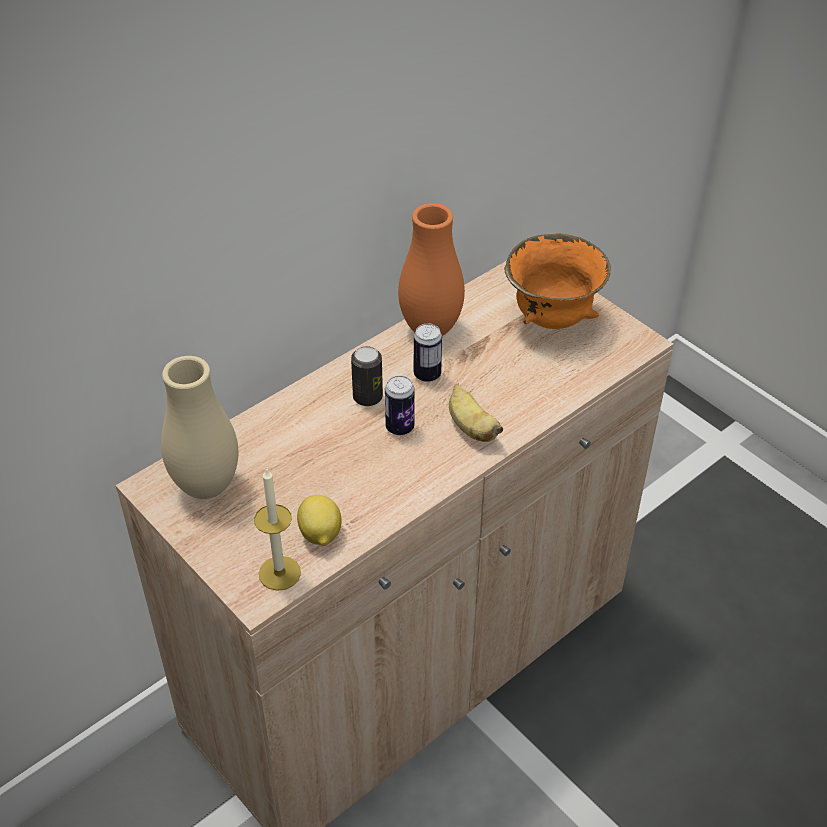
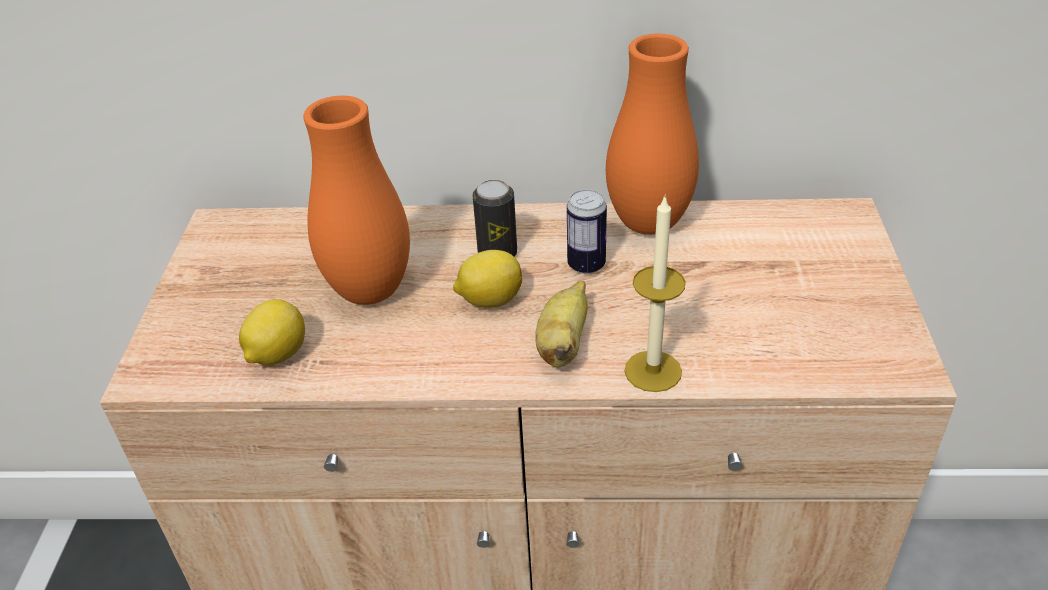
camera: 45 degrees right, 5 degrees down
beige vase [161,356,238,499] -> none
candle [254,468,301,591] -> candle moved to [625,195,686,392]
can [385,376,415,435] -> lemon [453,250,522,308]
orange bowl [504,234,611,329] -> none
none -> orange vase [303,95,410,305]

